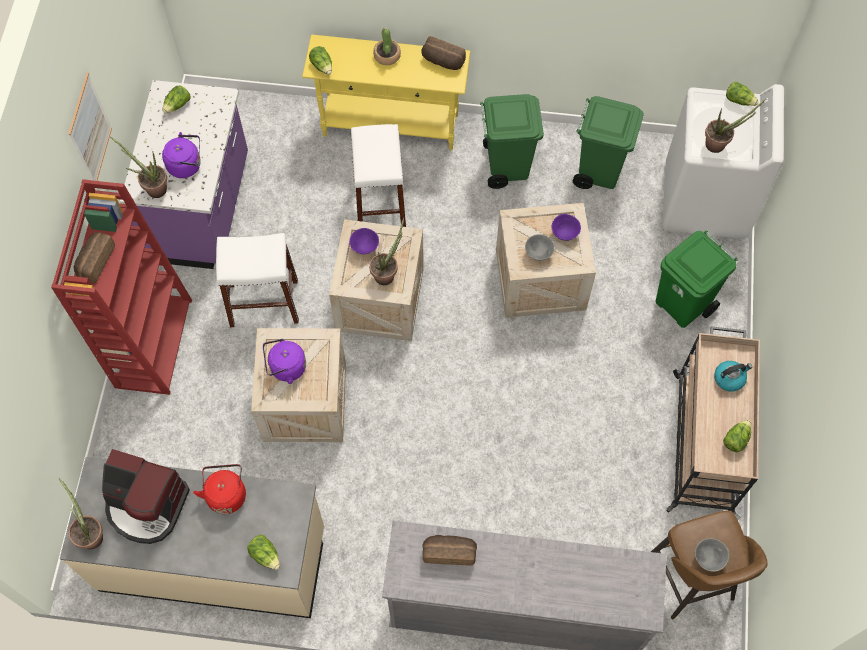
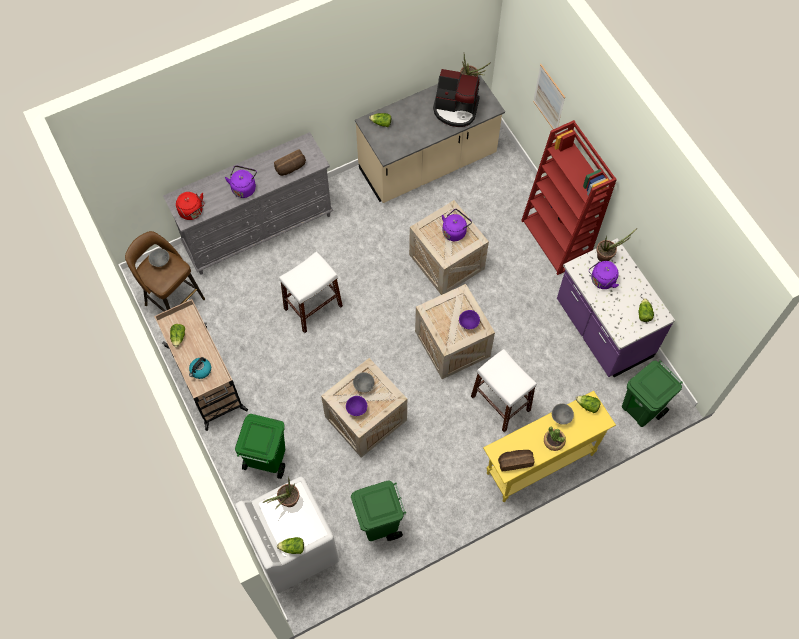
camera: 145 degrees right, 0 degrees up
picture [68,72,112,181] -> picture moved to [533,64,565,134]
bread [74,232,115,283] -> none
coffee machine [102,449,190,544] -> coffee machine turned 150 degrees counterclockwise [433,69,480,127]
red kettle [193,464,246,514] -> red kettle moved to [176,192,205,220]
white stool [216,233,299,327] -> white stool moved to [279,251,343,333]
potted plant [369,218,404,285] -> none
green trash can [480,94,544,189] -> green trash can moved to [622,360,683,427]
none -> purple kettle [225,165,257,198]
none -> grey bowl [552,403,574,425]

